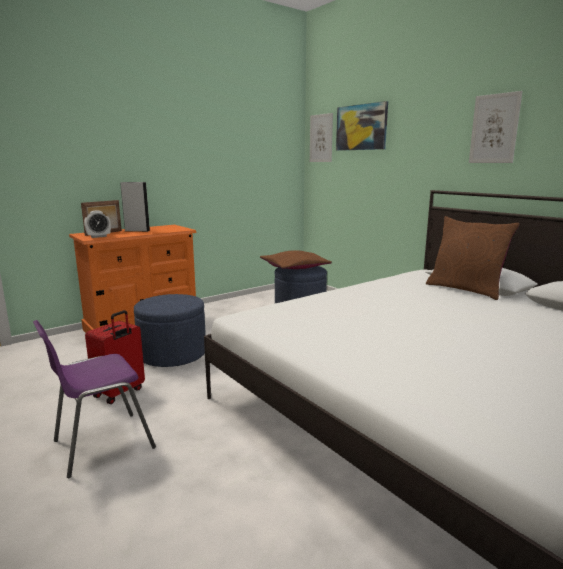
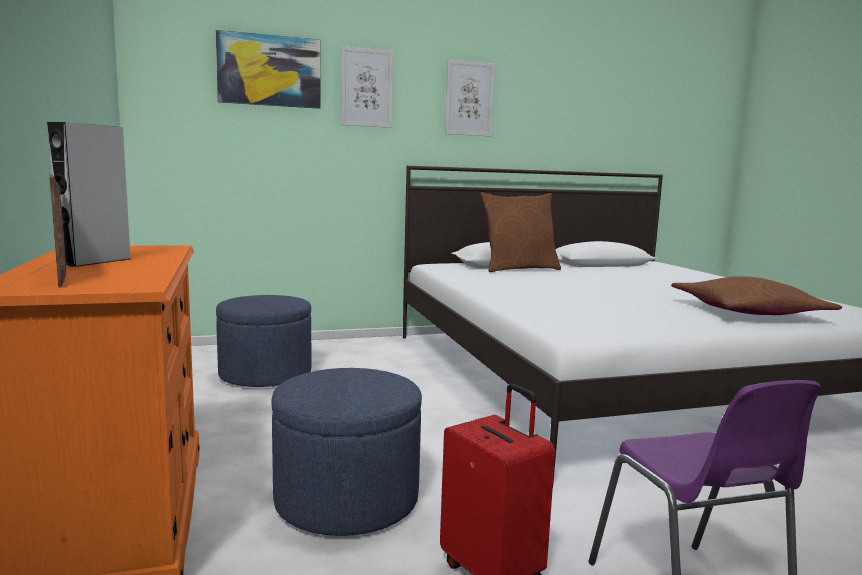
camera: 70 degrees left, 5 degrees down
alarm clock [84,210,111,238] -> none
brown pillow [260,250,332,269] -> brown pillow moved to [671,276,842,315]
picture [310,113,333,162] -> picture moved to [341,46,393,128]

